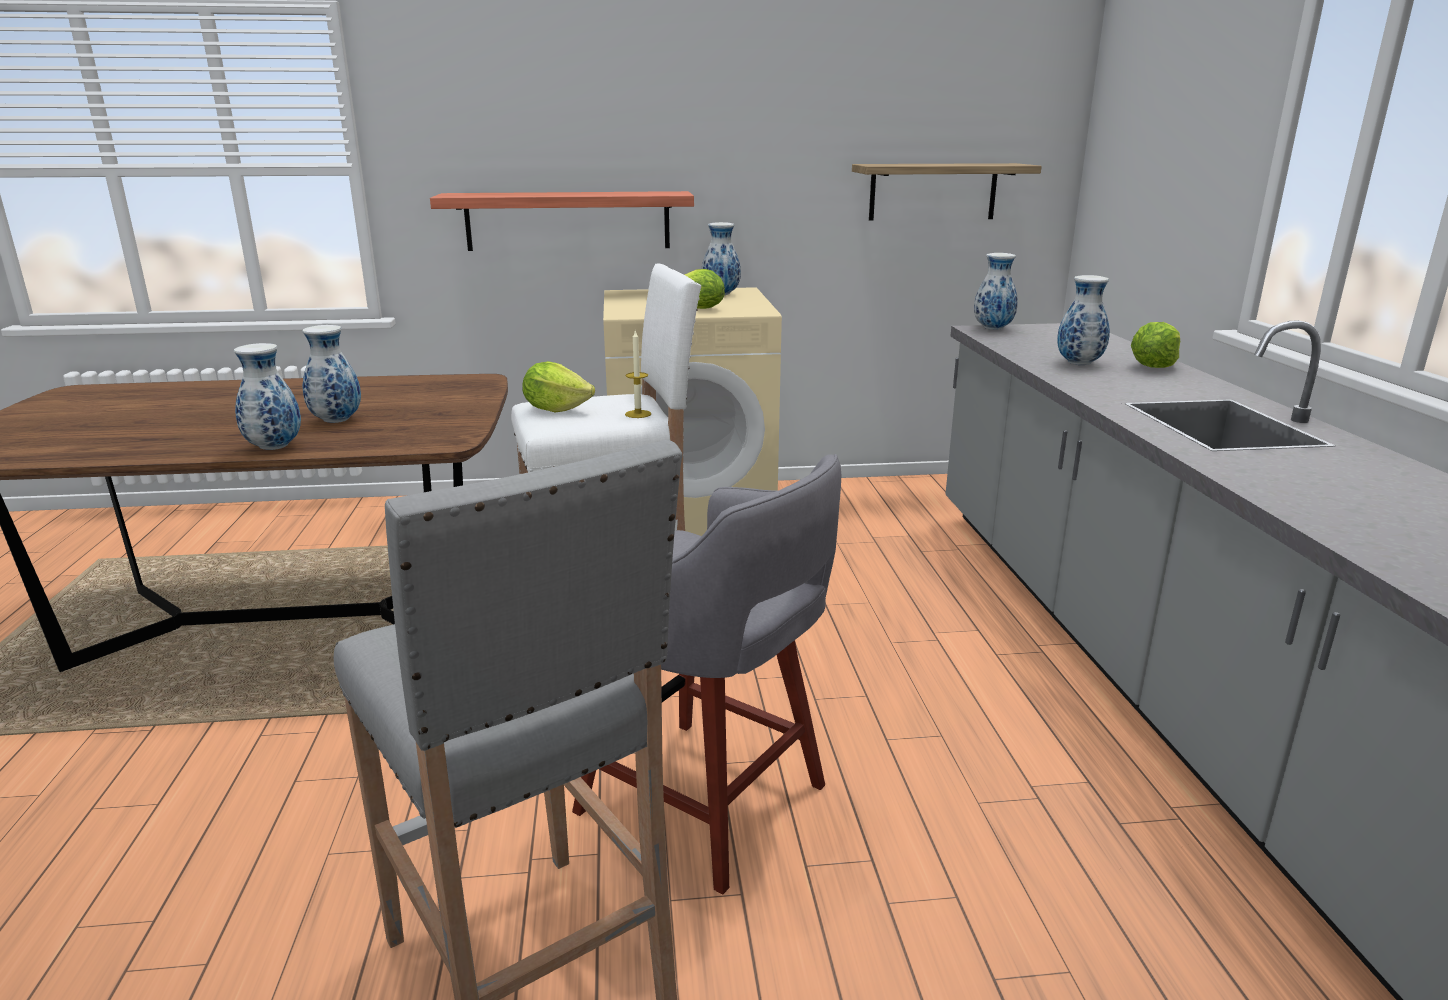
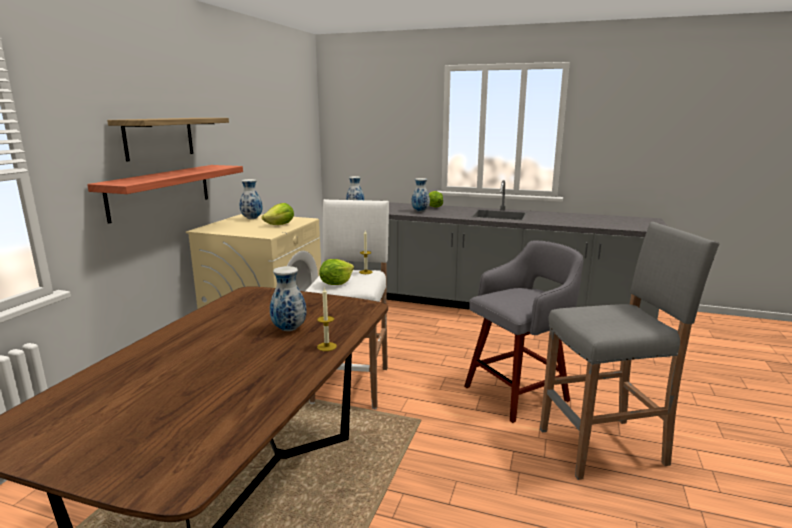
camera: 65 degrees left, 5 degrees down
vase [234,343,301,450] -> candle [317,287,337,351]
shelf [852,163,1042,221] -> shelf moved to [107,118,229,161]

